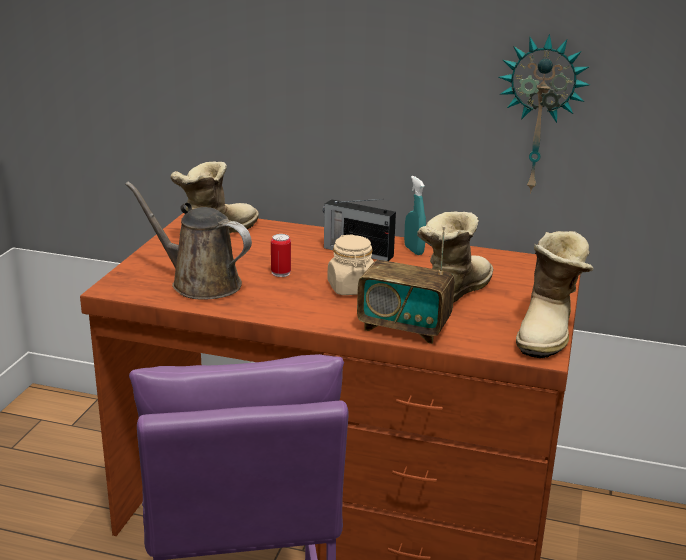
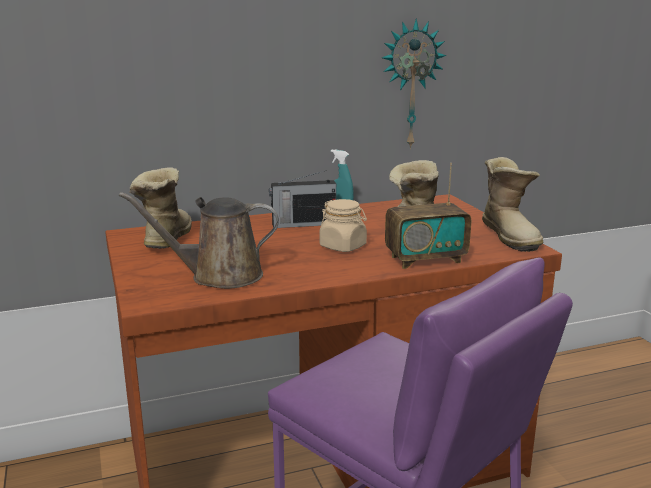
camera: 35 degrees left, 5 degrees down
can [271,234,291,277] -> none

